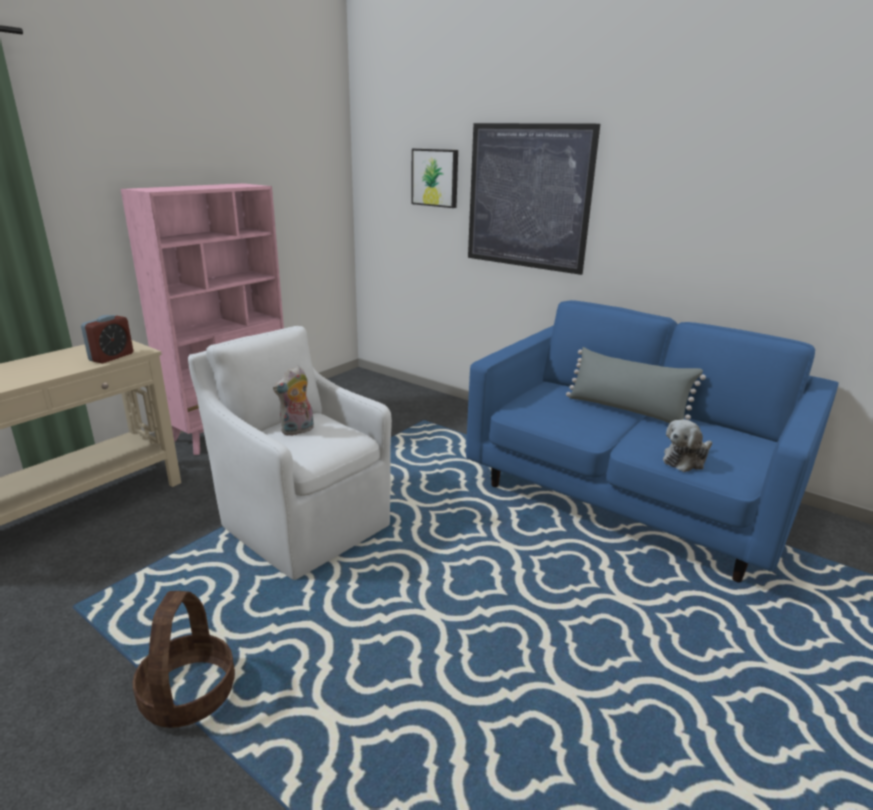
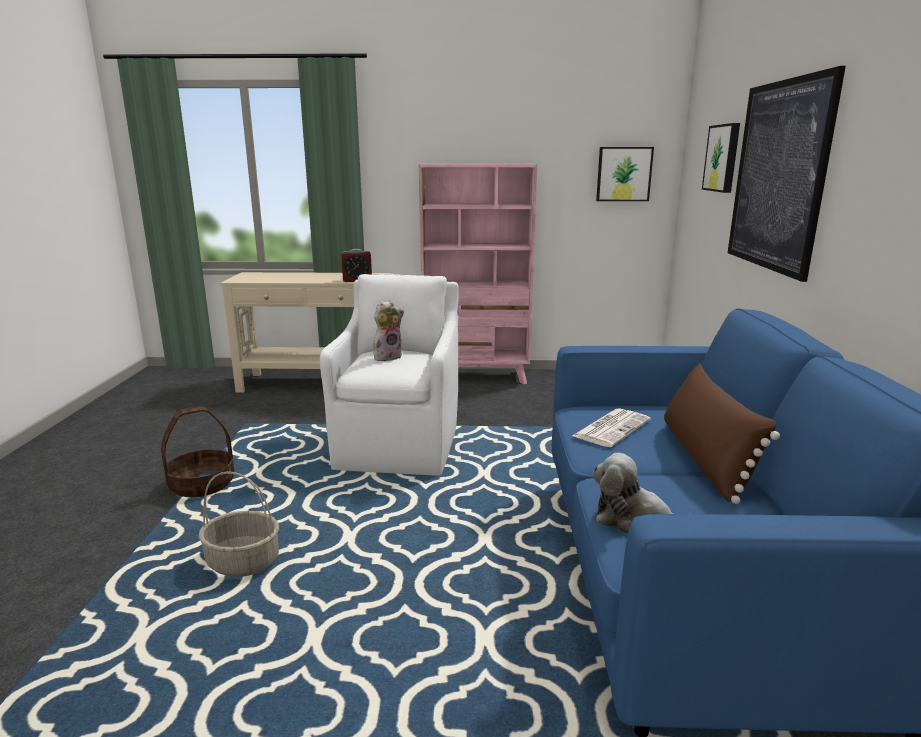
camera: 55 degrees right, 5 degrees down
plush toy [273,366,314,436] -> plush toy turned 135 degrees clockwise [373,300,404,361]
grey pillow [566,347,706,423] -> brown pillow [664,364,780,504]
none -> basket [198,471,279,577]
none -> newspaper [572,408,651,447]
none -> picture [596,147,654,201]

